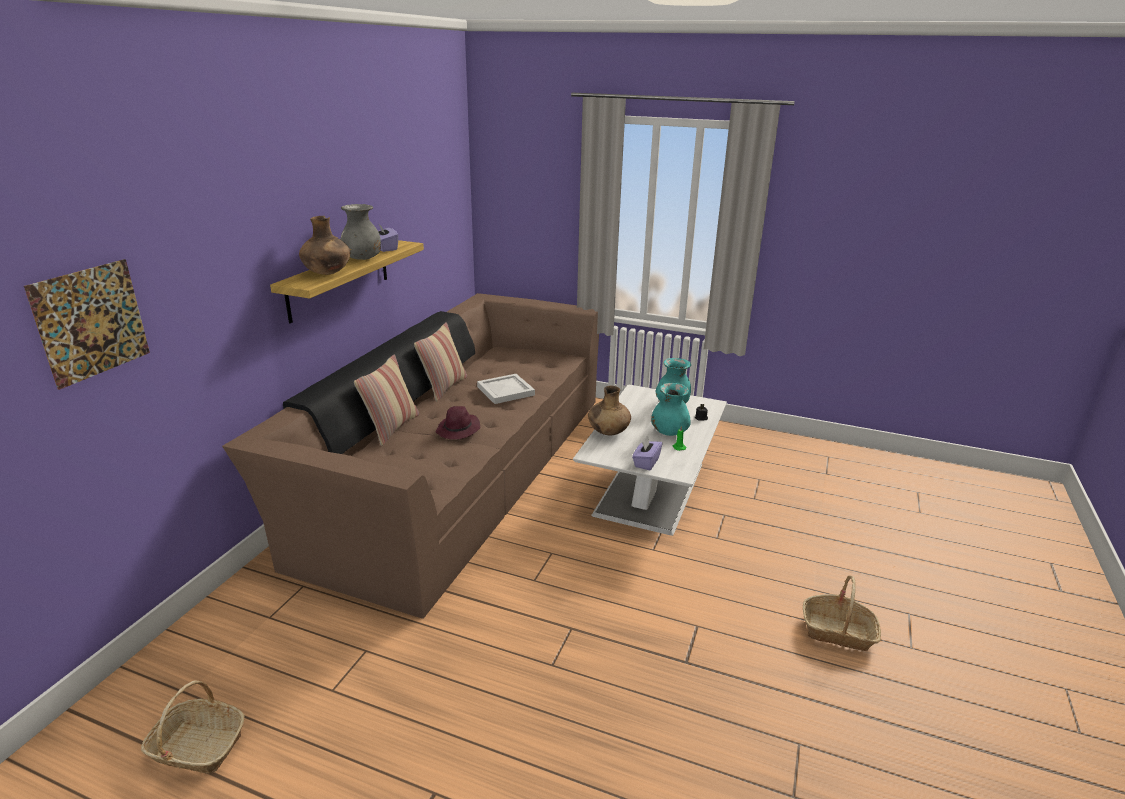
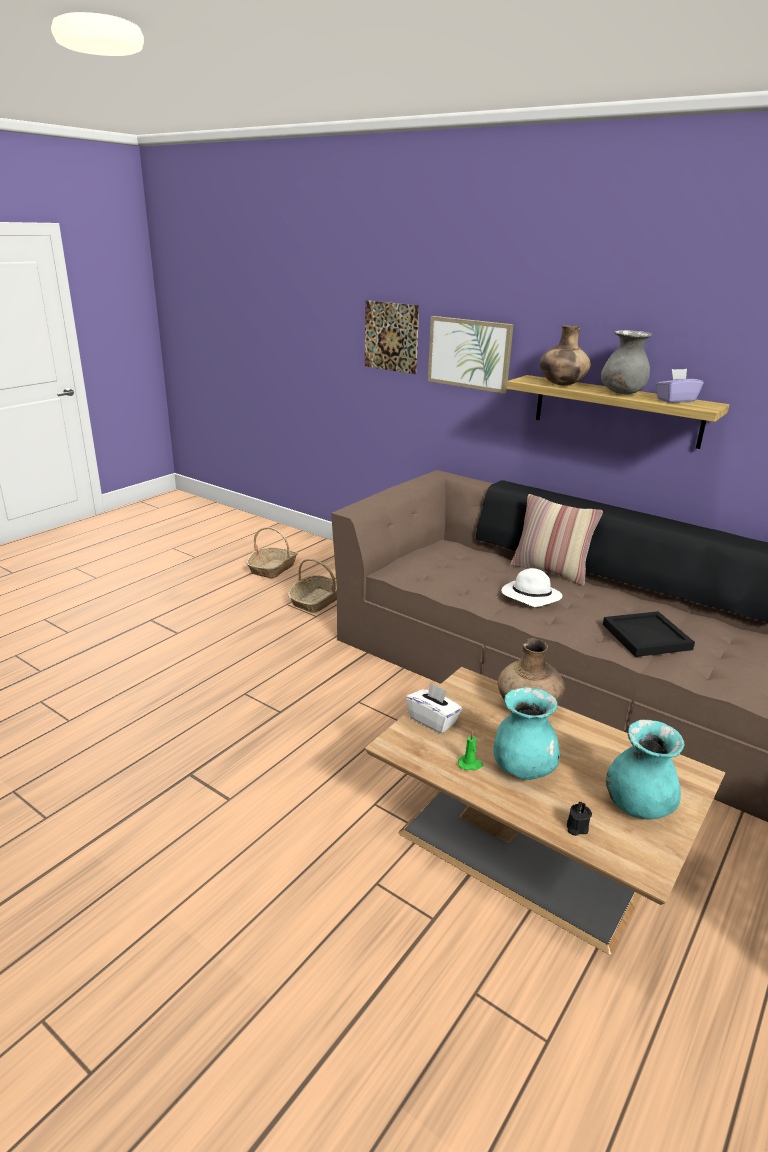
camera: 105 degrees right, 0 degrees up
pillow [414,322,467,402] -> none
purple hat [435,406,481,439] -> white hat [501,568,562,607]
white tray [477,374,535,404] -> black tray [603,611,695,657]
white coffee table [573,384,727,536] -> brown coffee table [365,667,725,955]
purple tissue box [632,436,662,470] -> white tissue box [406,682,462,733]
basket [803,575,881,651] -> basket moved to [288,558,337,613]
none -> picture [428,316,513,394]

